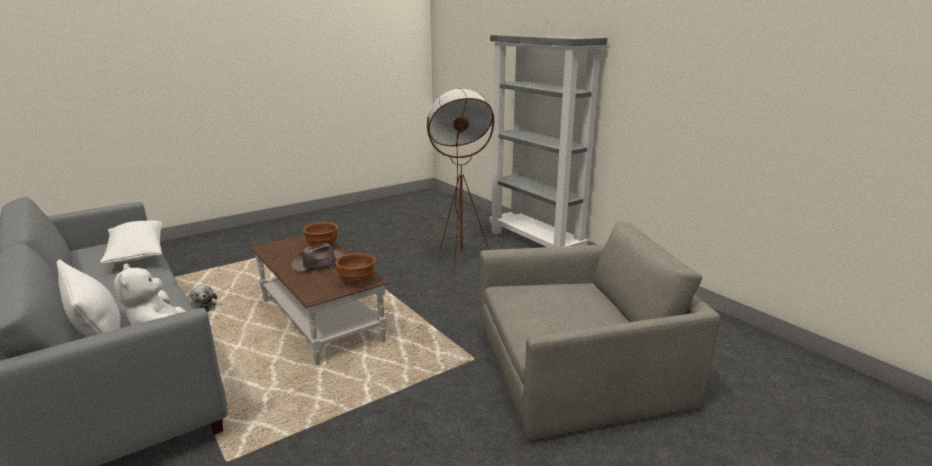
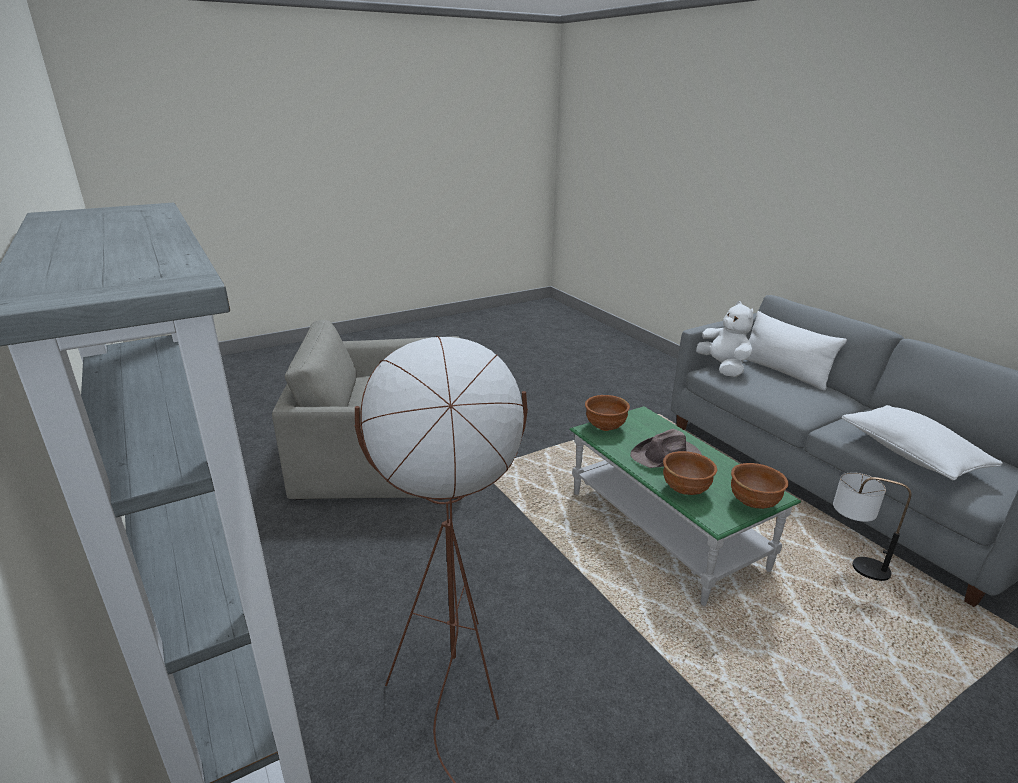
camera: 175 degrees left, 5 degrees up
plush toy [190,285,217,312] -> table lamp [833,472,911,581]
brown coffee table [250,235,390,365] -> green coffee table [569,406,801,606]
none -> brown bowl [731,463,789,509]

